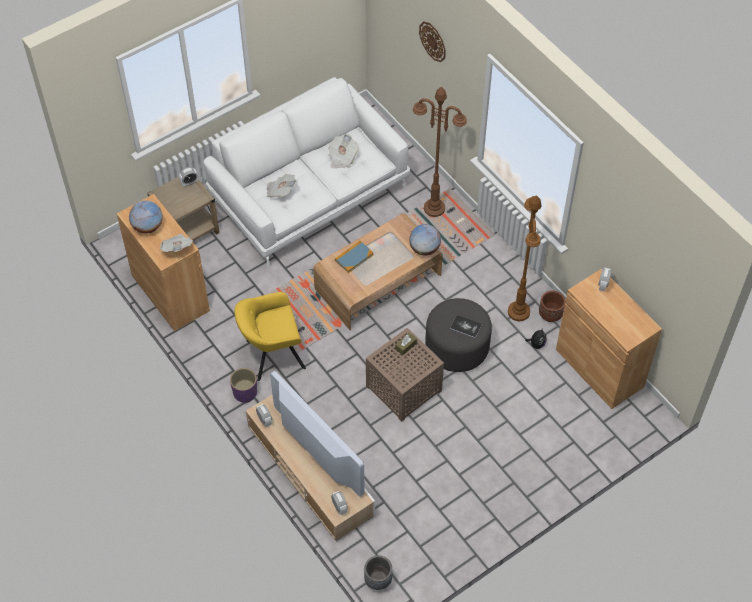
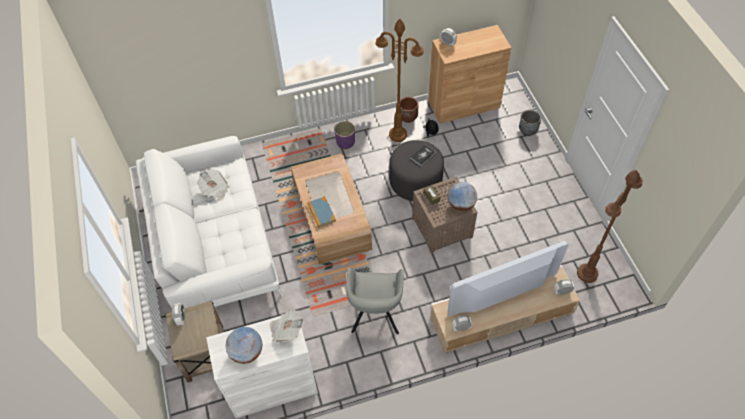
camera: 70 degrees left, 0 degrees up
brown cabinet [117,194,210,331] -> white cabinet [206,316,318,418]
purple planter [230,368,257,403] -> purple planter moved to [334,121,355,150]
yellow armchair [235,292,306,381] -> grey armchair [347,267,404,334]
newspaper [267,174,296,198] -> none
grey planter [364,555,392,590] -> grey planter moved to [519,110,541,136]
globe [409,224,441,256] -> globe moved to [448,182,477,211]
brown floor lamp [413,87,467,217] -> brown floor lamp moved to [577,170,643,283]
wall clock [419,21,446,62] -> none

